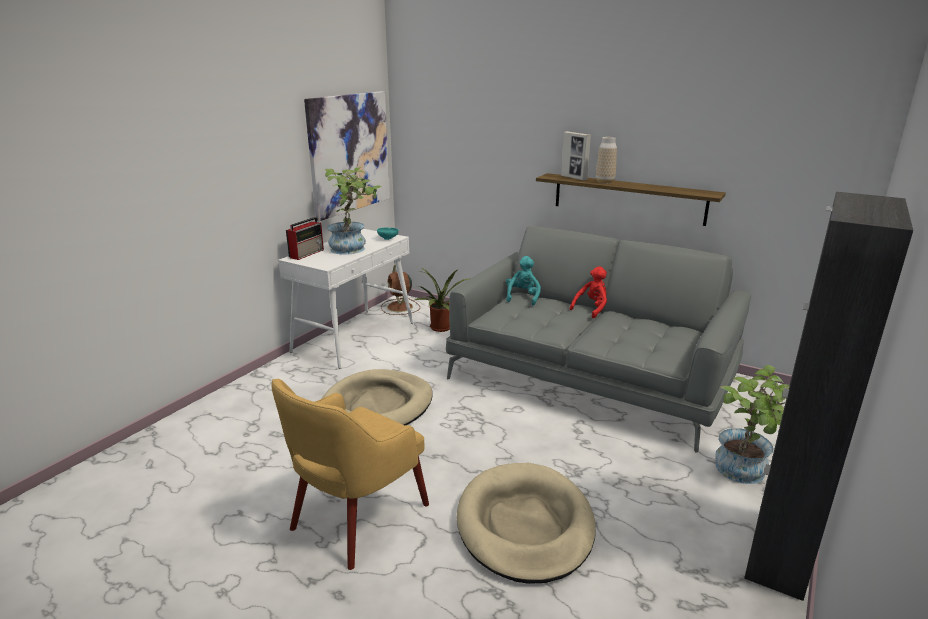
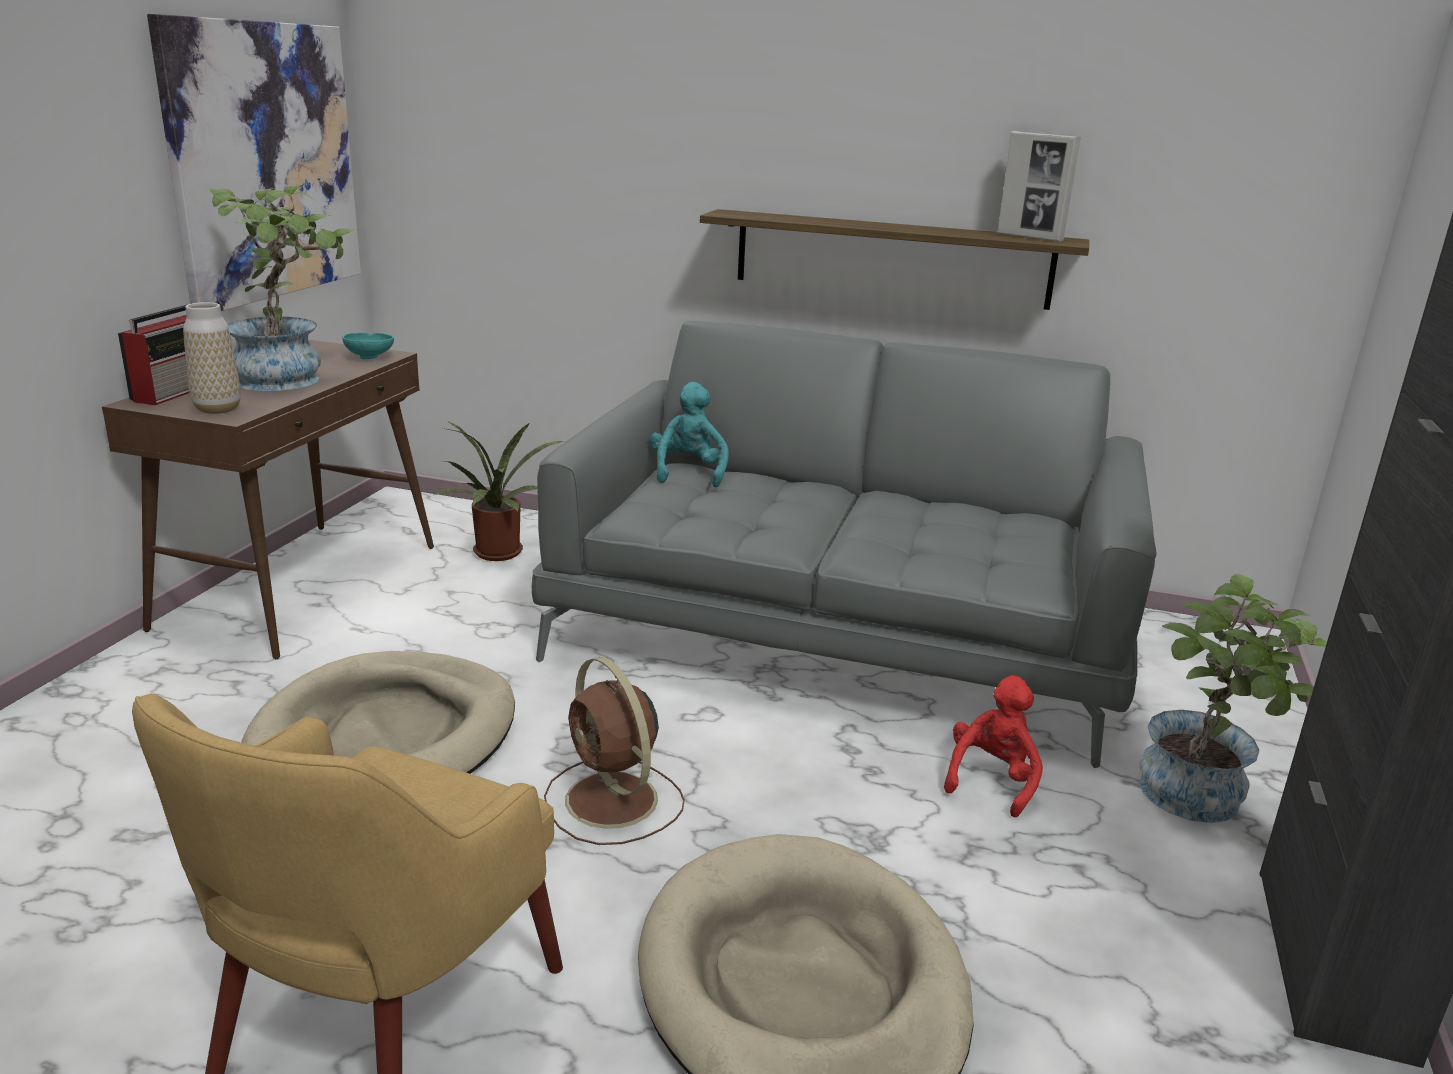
camera: 15 degrees left, 0 degrees up
white console table [278,229,413,369] -> brown console table [102,340,434,659]
brown fan [381,265,420,315] -> brown fan moved to [544,657,685,845]
picture frame [561,131,591,181] -> picture frame moved to [997,131,1081,242]
red plush toy [570,266,607,318] -> red plush toy moved to [944,675,1043,817]
vase [596,137,617,184] -> vase moved to [183,302,241,414]

